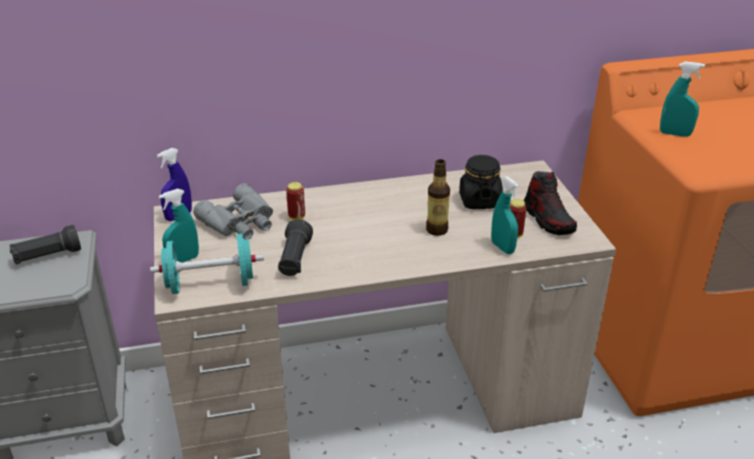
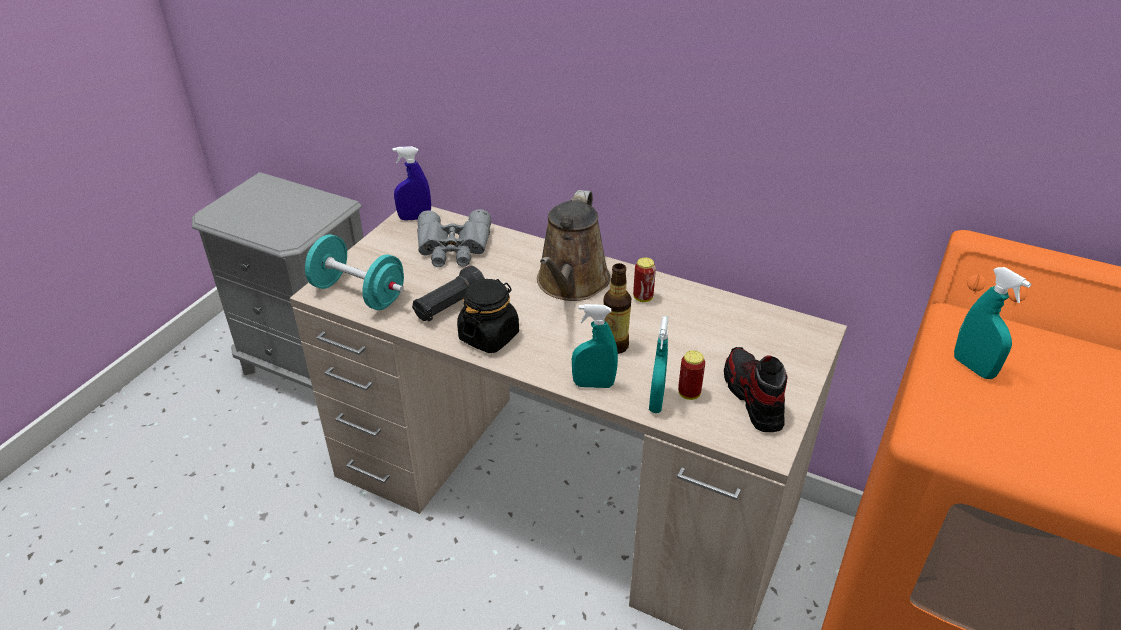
camera: 40 degrees right, 5 degrees up
black flashlight [9,225,81,264] -> none
turquoise spray bottle [159,189,199,263] -> turquoise spray bottle moved to [572,304,618,388]
can [286,182,305,220] -> can moved to [633,257,656,302]
black jar [459,155,503,209] -> black jar moved to [457,279,519,353]
shoe [524,171,577,235] -> shoe turned 150 degrees clockwise [724,347,788,432]
none -> brown watering can [537,190,610,301]

